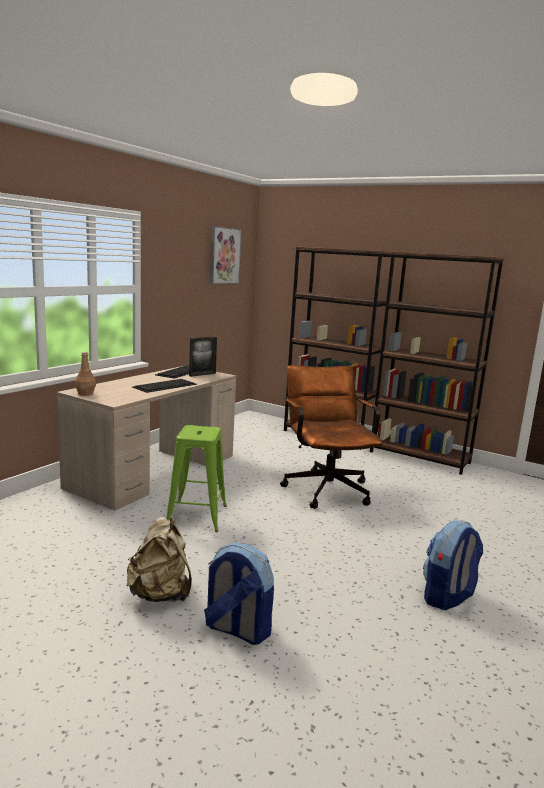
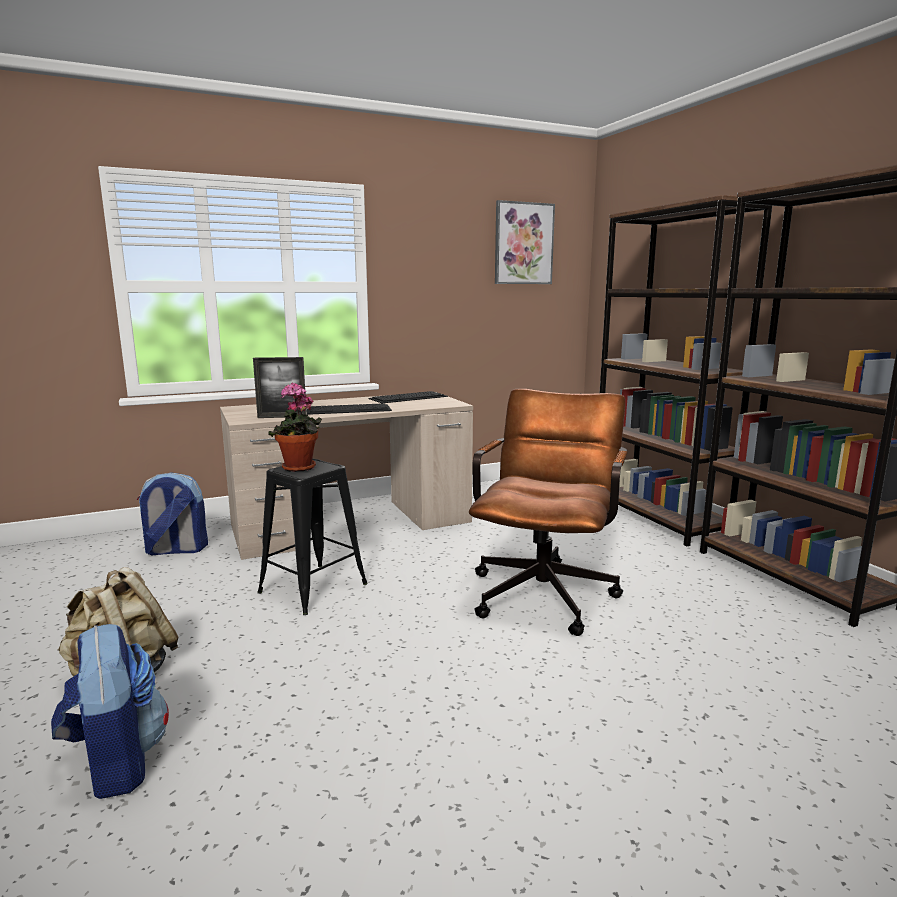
camera: 35 degrees right, 0 degrees up
brown bottle [75,352,96,396] -> none
green stool [166,425,227,532] -> black stool [257,459,368,615]
picture frame [189,337,217,377] -> picture frame moved to [253,357,307,418]
backpack [423,520,483,610] -> backpack moved to [137,472,208,555]
none -> potted plant [268,382,322,472]

